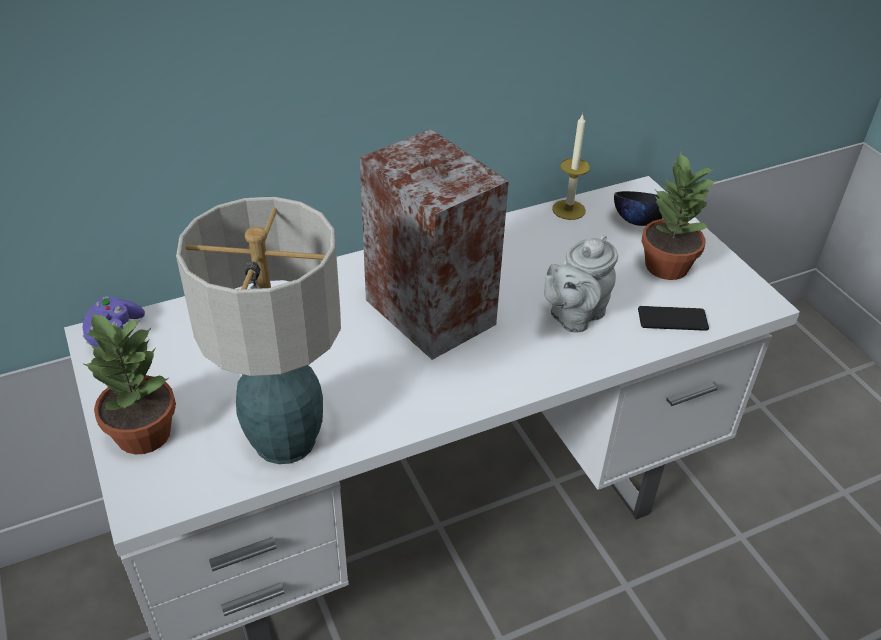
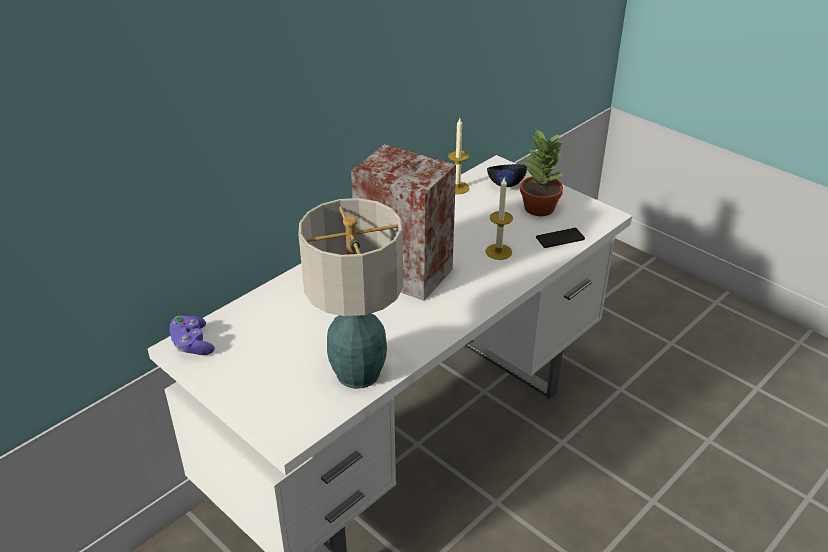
camera: 20 degrees left, 5 degrees down
potted plant [82,311,176,455] -> none
grey teapot [544,235,618,333] -> candle [486,178,513,260]

